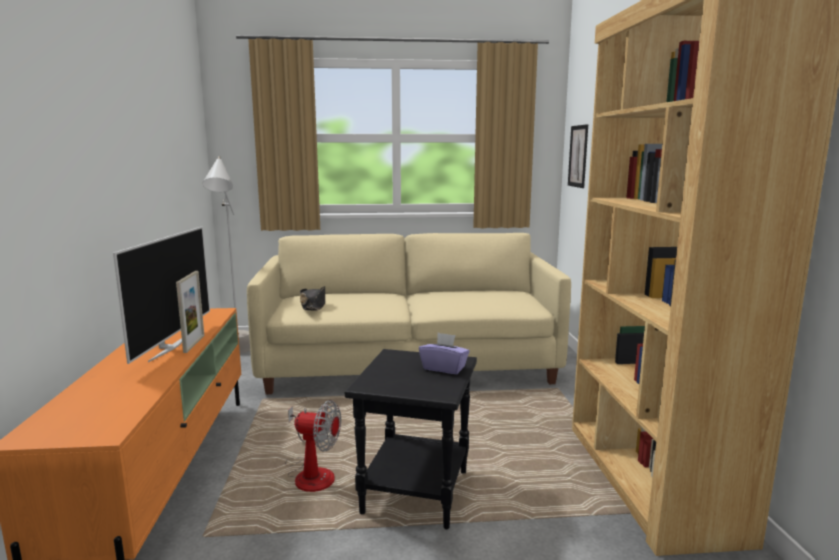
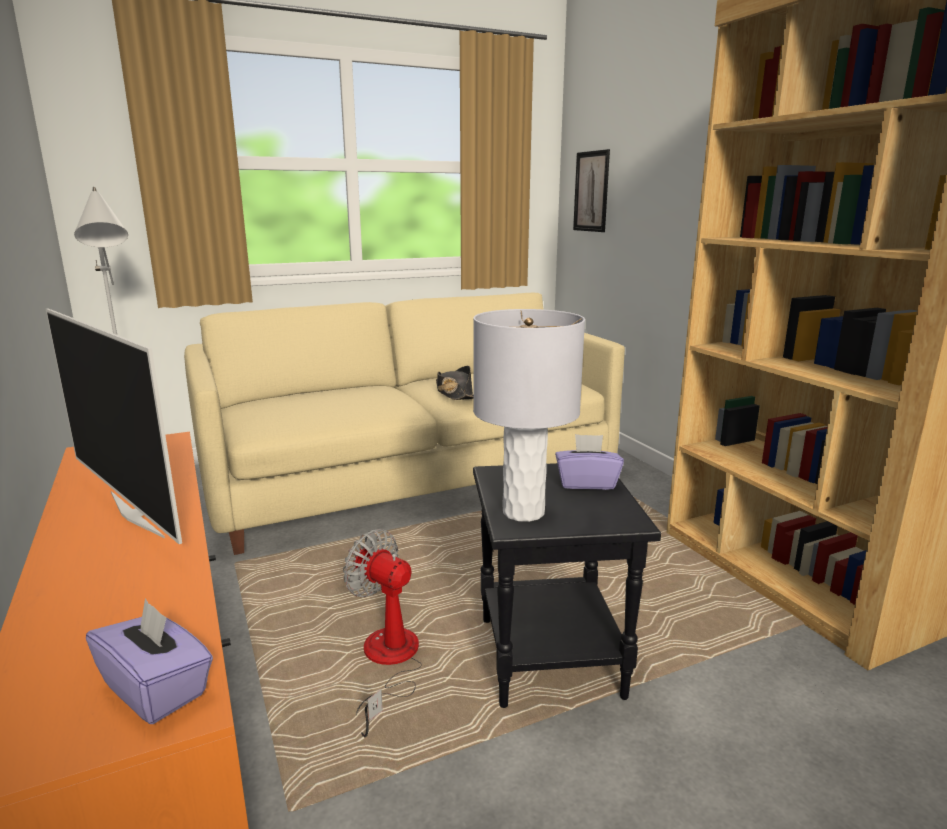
camera: 20 degrees left, 5 degrees up
television [113,226,210,364] -> television turned 150 degrees clockwise [46,308,182,544]
picture frame [176,271,204,353] -> none
fan [285,400,341,492] -> fan turned 135 degrees counterclockwise [343,529,422,737]
black hat [300,286,325,311] -> black hat moved to [436,366,474,400]
none -> purple tissue box [86,598,213,724]
none -> grey table lamp [473,309,585,522]

